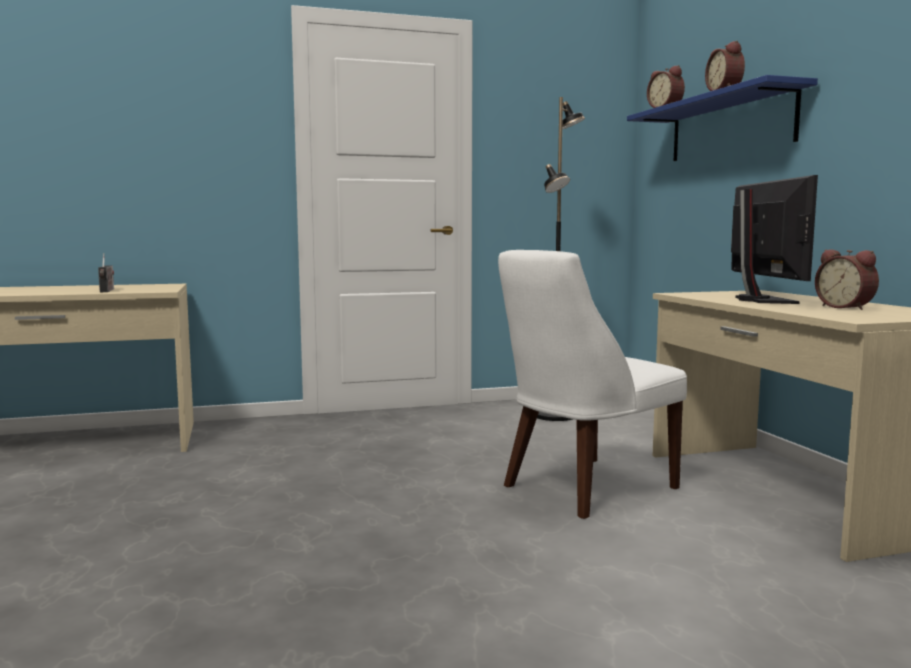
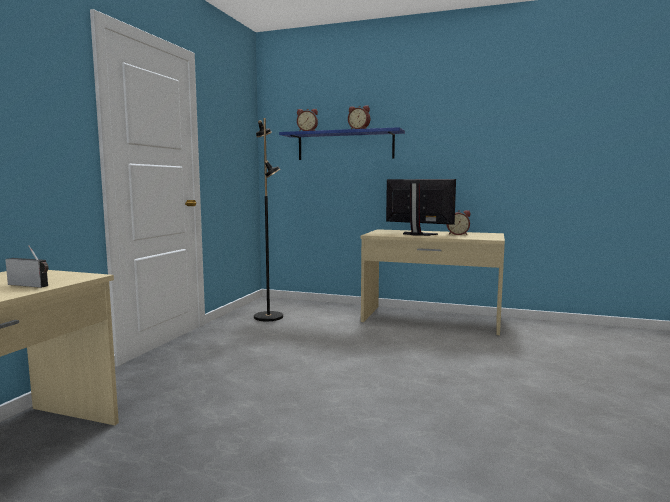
camera: 55 degrees left, 0 degrees up
white chair [498,250,687,519] -> none

